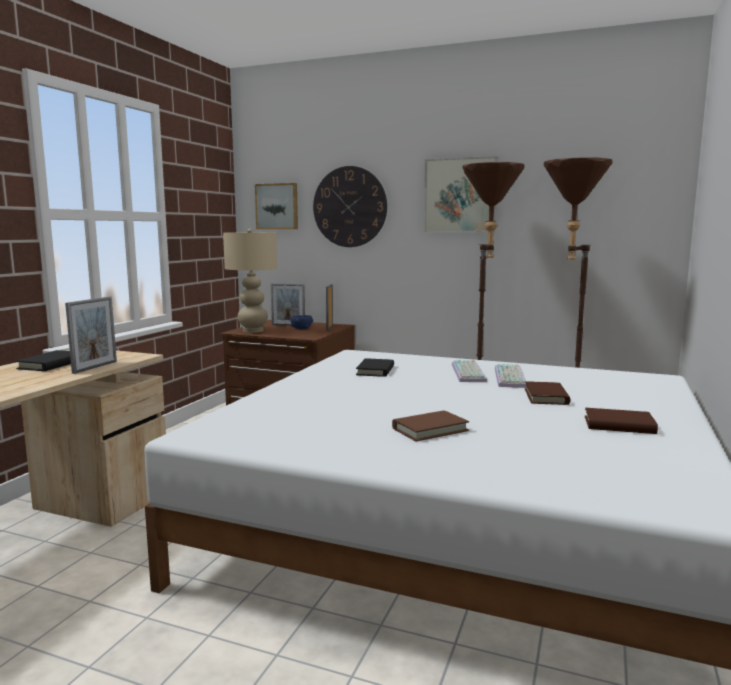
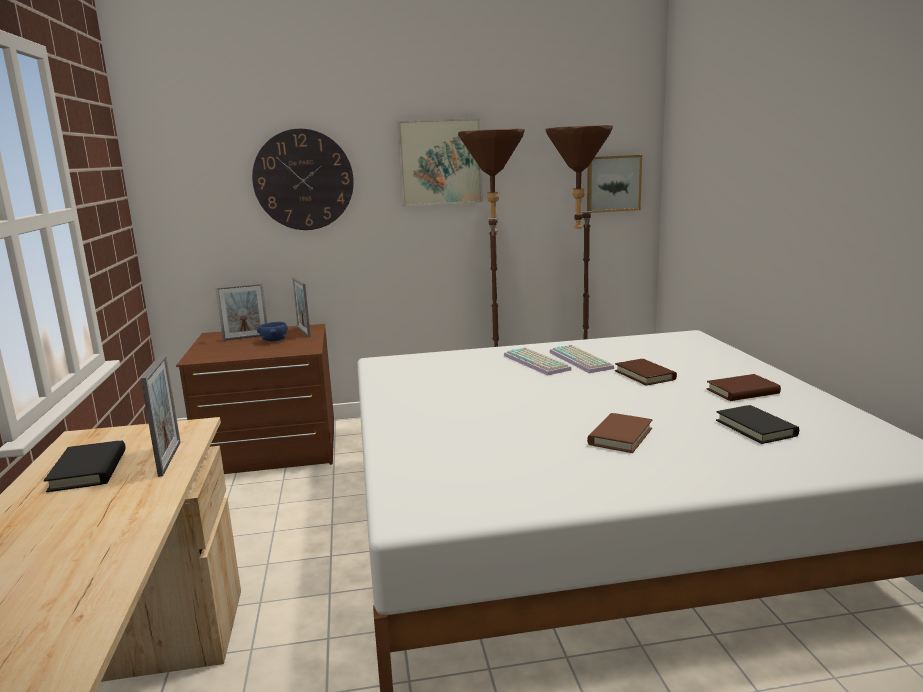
camera: 30 degrees left, 5 degrees up
beige table lamp [223,229,277,333] -> none
picture [255,183,298,229] -> picture moved to [587,155,642,213]
black book [356,358,394,377] -> black book moved to [716,405,799,444]

